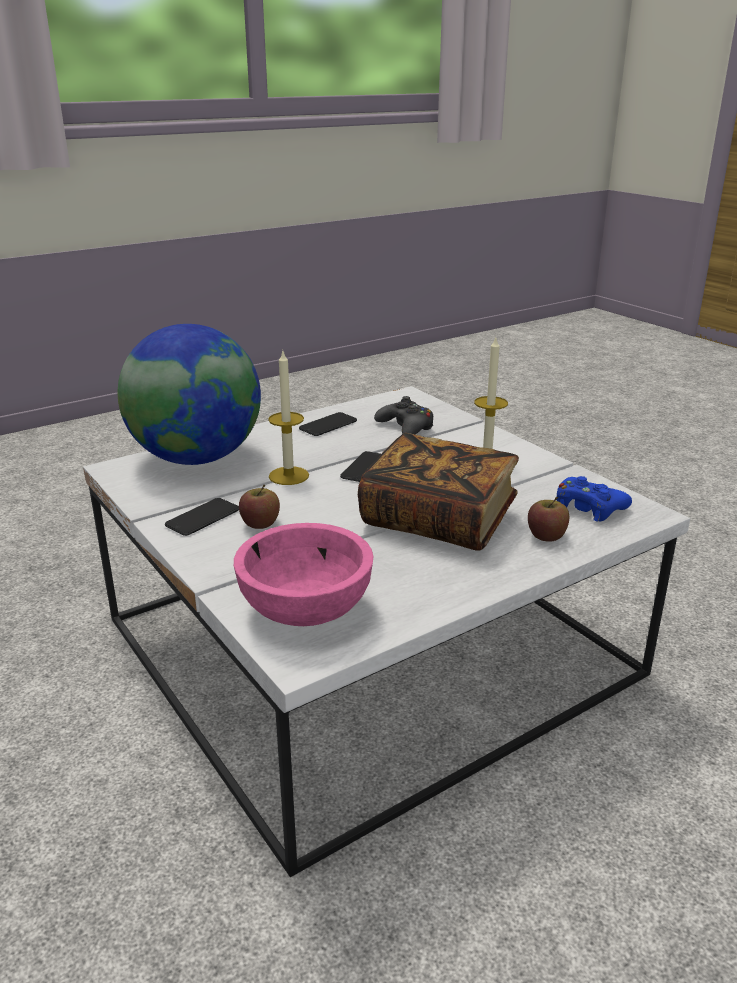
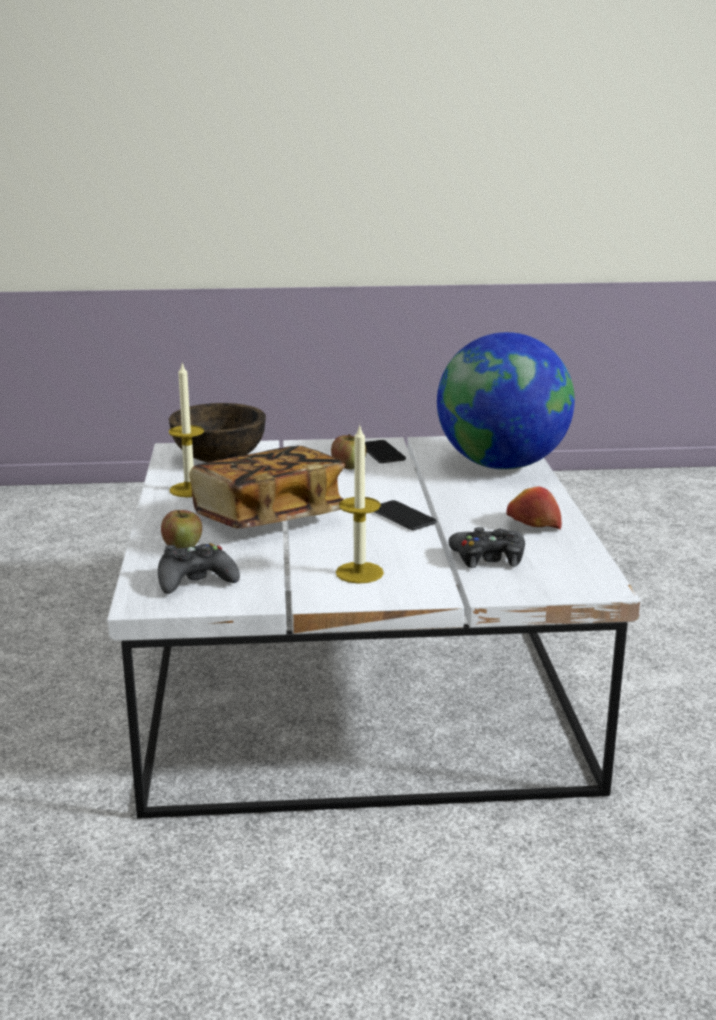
camera: 120 degrees right, 5 degrees down
pink bowl [234,523,374,626] -> brown bowl [169,403,266,462]
candle [268,349,309,485] -> candle moved to [169,361,204,497]
phone [299,412,357,436] -> apple [506,487,562,529]
blue game controller [556,476,632,522] -> black game controller [158,543,240,594]

